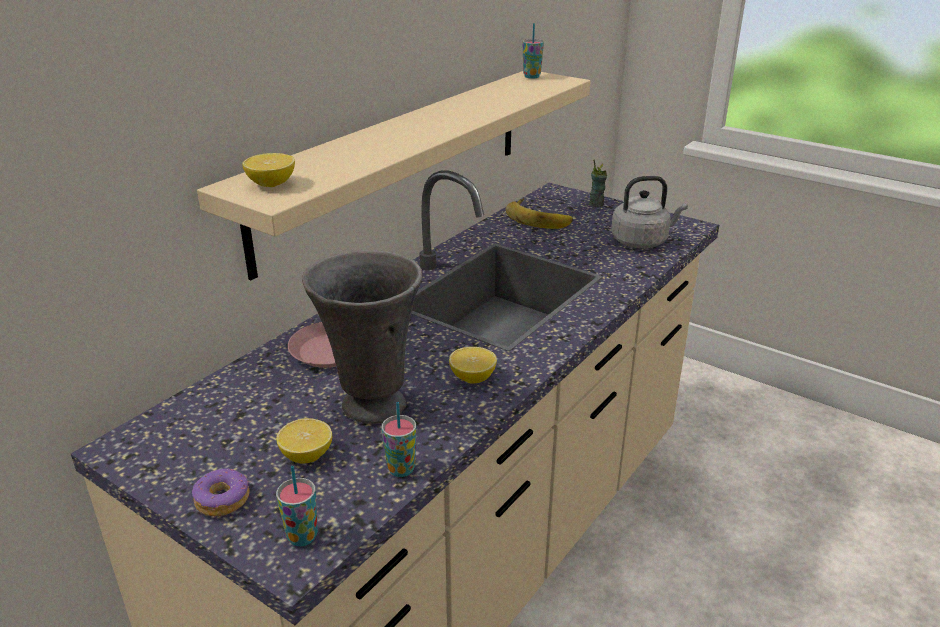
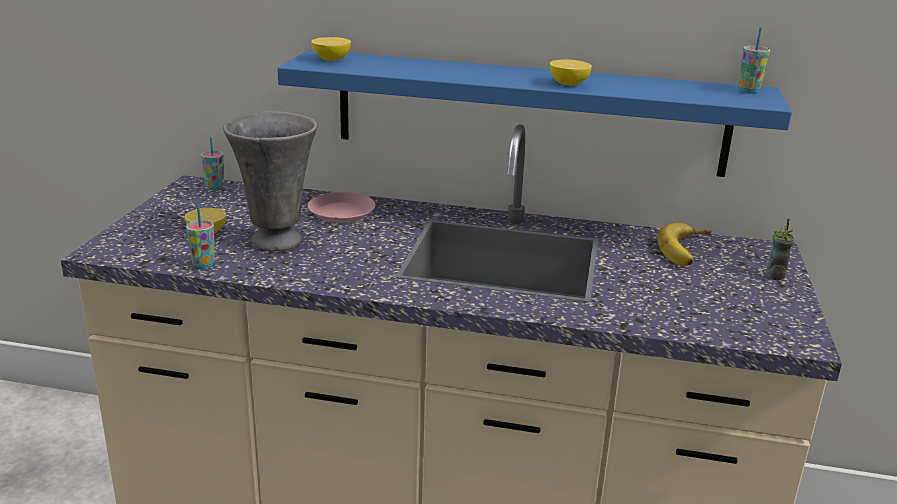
camera: 65 degrees right, 5 degrees down
donut [192,468,249,516] -> none
beige shelf [197,71,591,280] -> blue shelf [277,50,792,177]
cup [276,466,318,546] -> cup moved to [201,137,224,190]
lemon [449,347,497,384] -> lemon moved to [550,60,592,86]
grey kettle [611,176,688,248] -> none

